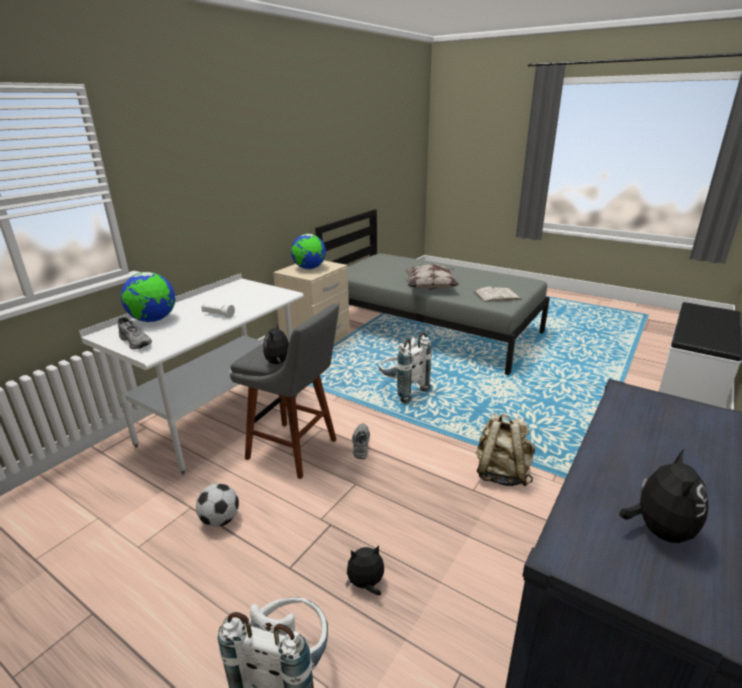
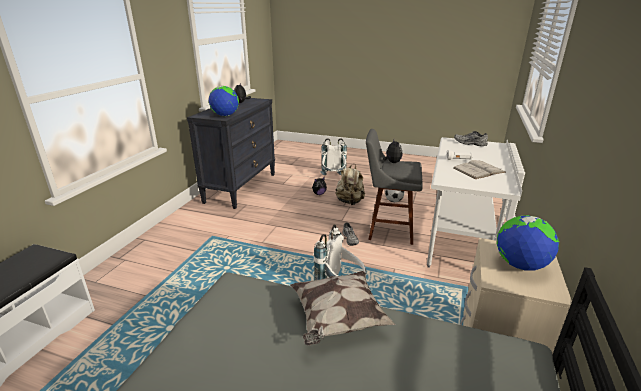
camera: 165 degrees right, 0 degrees up
globe [121,272,176,322] -> globe moved to [209,86,239,116]
white book [474,286,522,302] -> white book moved to [453,160,506,179]
beige backpack [476,413,535,486] -> beige backpack moved to [336,164,365,205]

